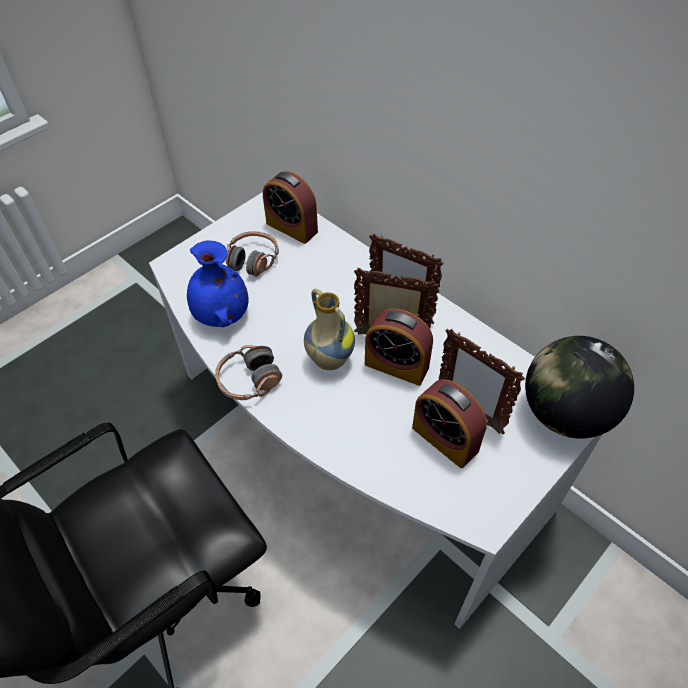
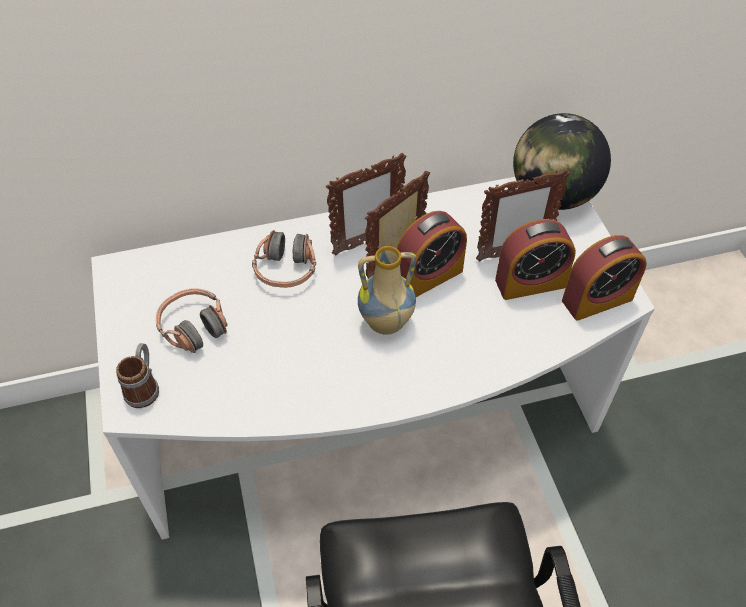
camera: 60 degrees left, 0 degrees up
blue vase [187,240,249,327] -> none
headphones [215,345,282,400] -> headphones moved to [252,230,316,288]
alarm clock [263,171,318,244] -> alarm clock moved to [562,235,647,321]
none -> mug [116,343,159,408]

